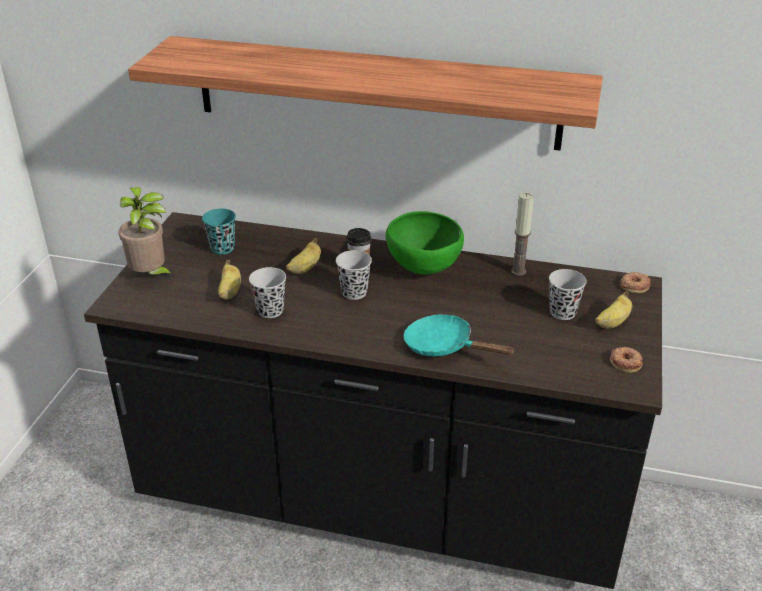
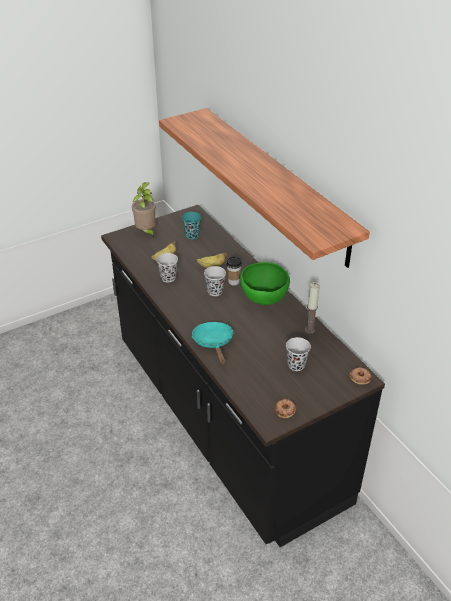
camera: 45 degrees right, 5 degrees up
banana [595,291,632,329] -> none

